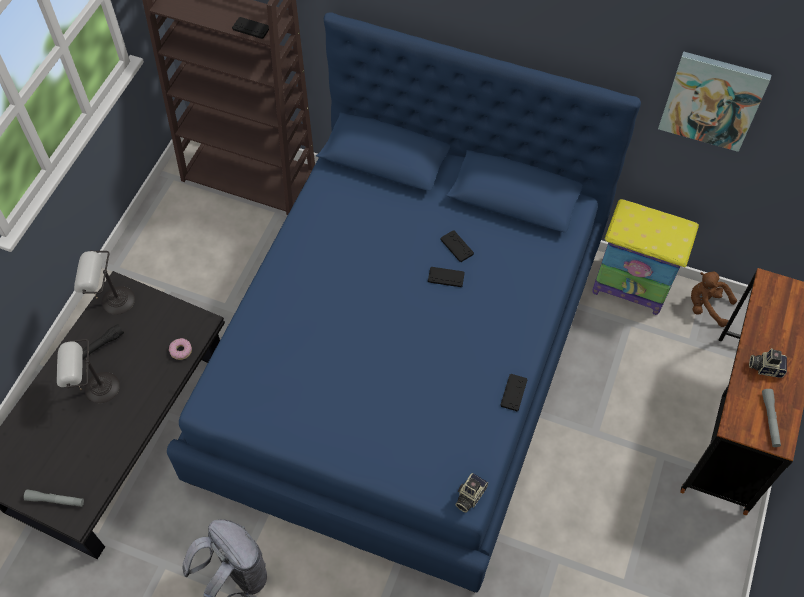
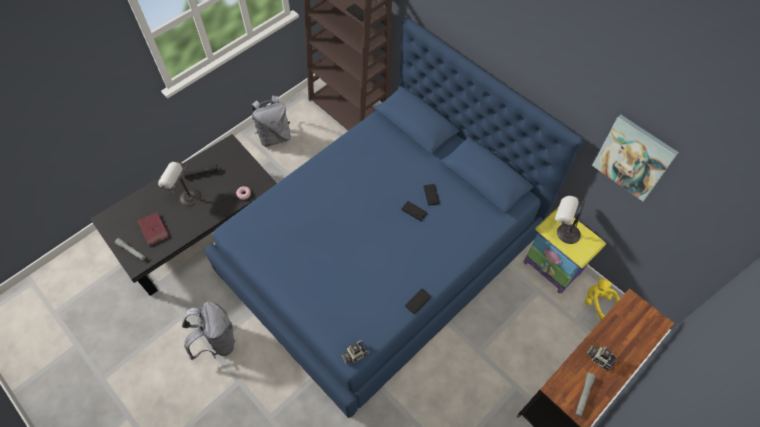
camera: 25 degrees right, 0 degrees up
table lamp [74,250,135,315] -> table lamp moved to [555,196,585,244]
brown plush toy [691,272,737,327] -> yellow plush toy [585,277,619,320]
none -> red book [138,212,169,246]
none -> grey backpack [252,96,291,147]

